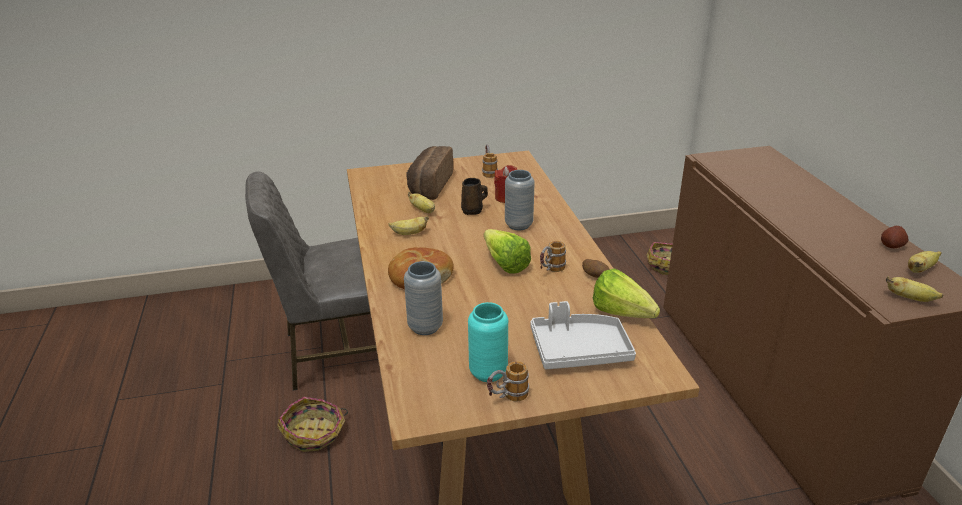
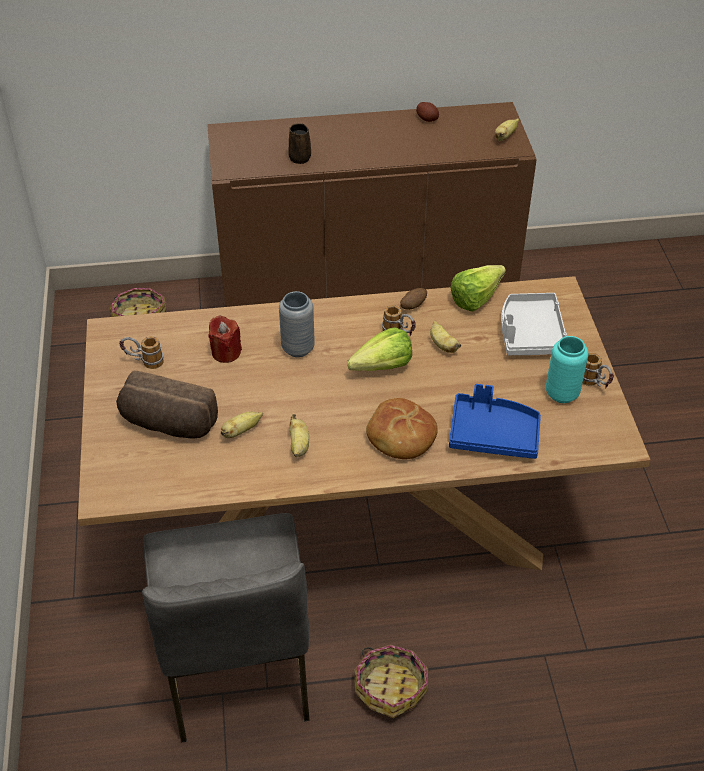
camera: 85 degrees left, 15 degrees up
grey vase [404,261,443,335] -> blue tray [449,384,541,459]
brown mug [461,178,488,215] -> brown mug moved to [288,123,311,164]
banana [908,251,942,273] -> banana moved to [430,321,461,353]

